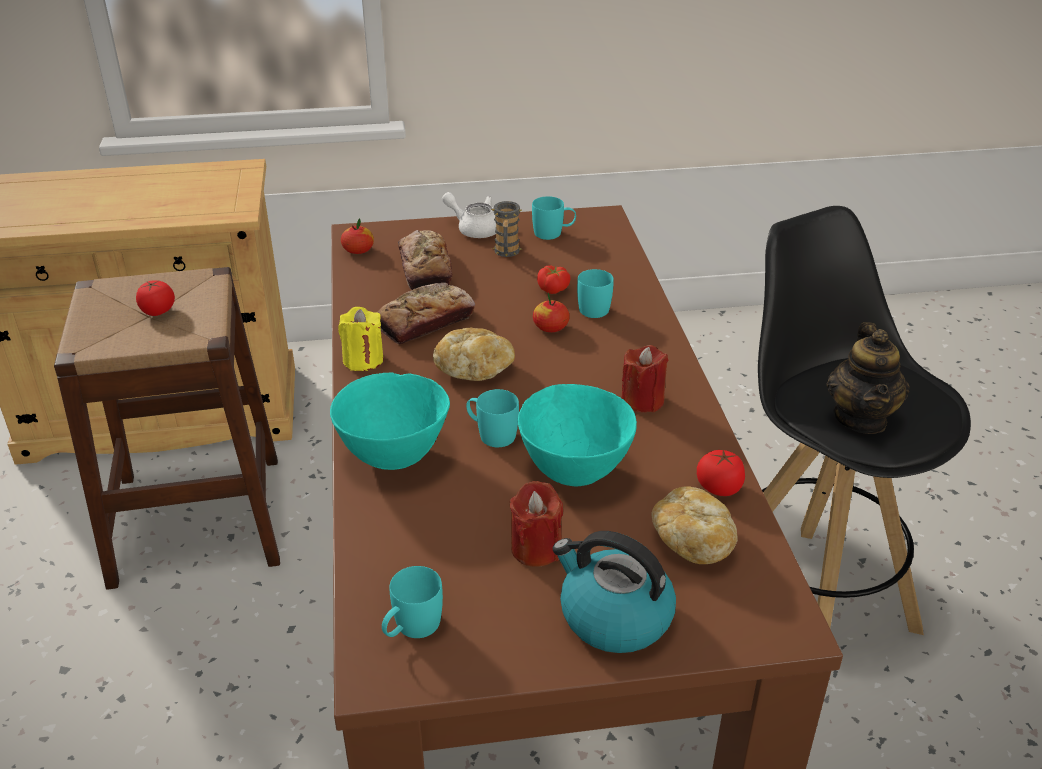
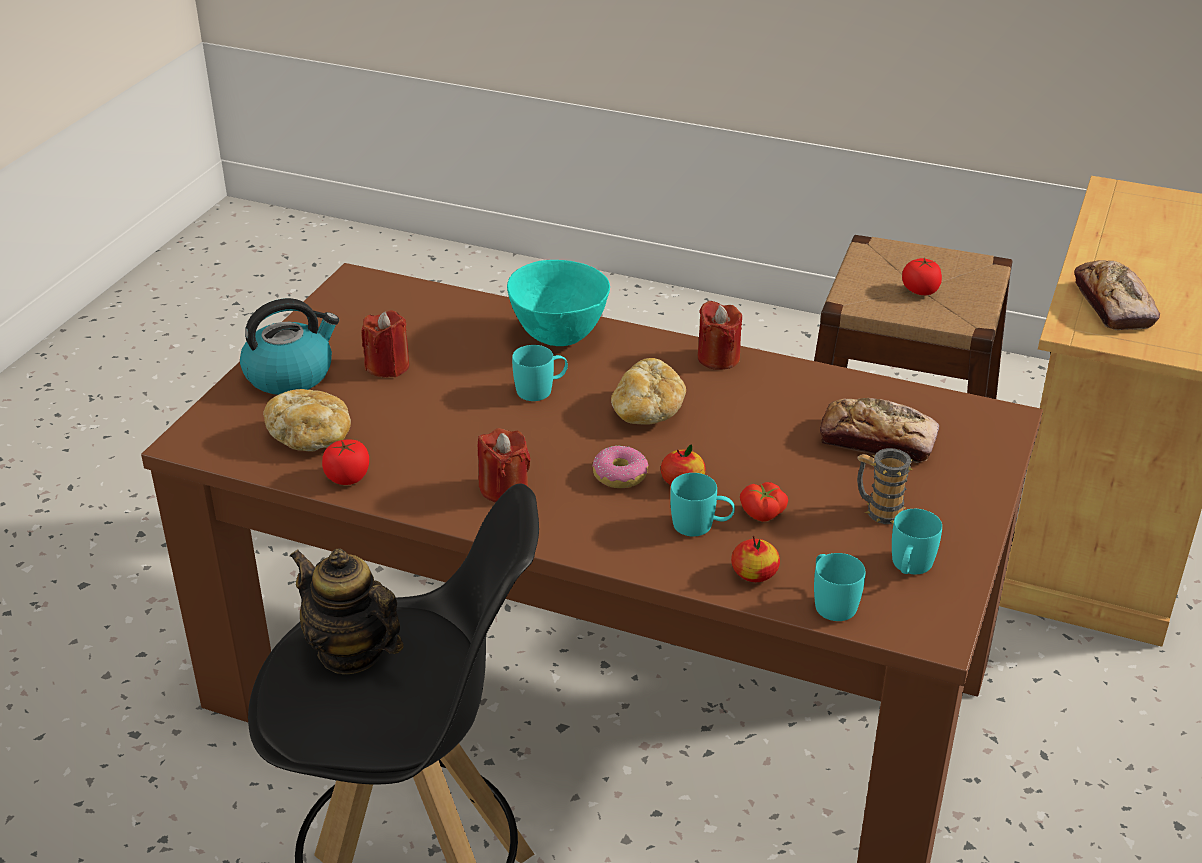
camera: 120 degrees right, 0 degrees up
yellow candle [338,307,384,371] -> red candle [698,300,742,370]
apple [341,218,374,254] -> apple moved to [731,535,780,582]
bread [377,283,475,345] -> bread moved to [1075,260,1160,330]
turquoise mug [382,566,443,638] -> turquoise mug moved to [814,553,865,621]
white teapot [442,192,496,238] -> none
turquoise bowl [518,384,637,487] -> none
none -> donut [592,445,648,488]

